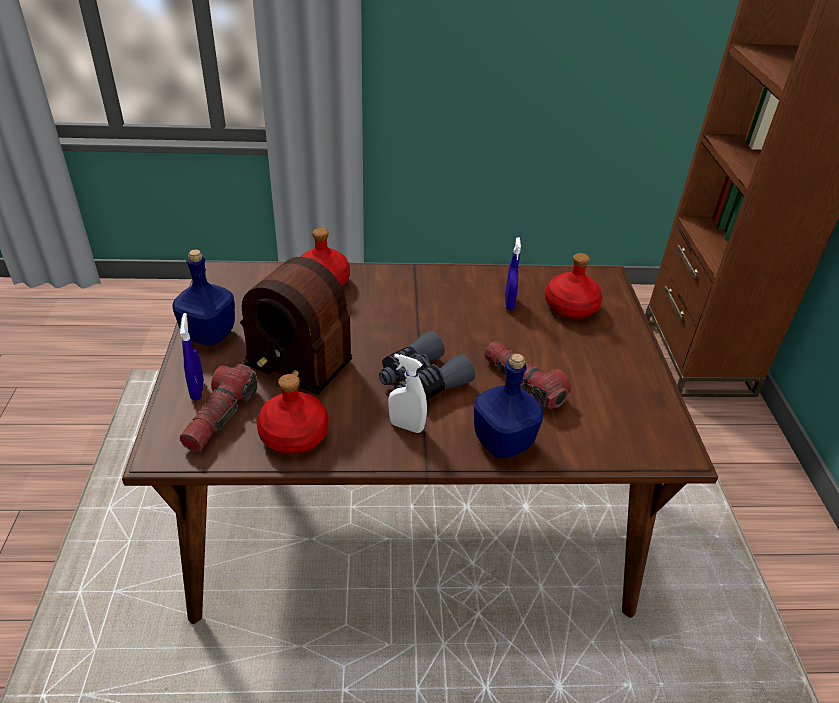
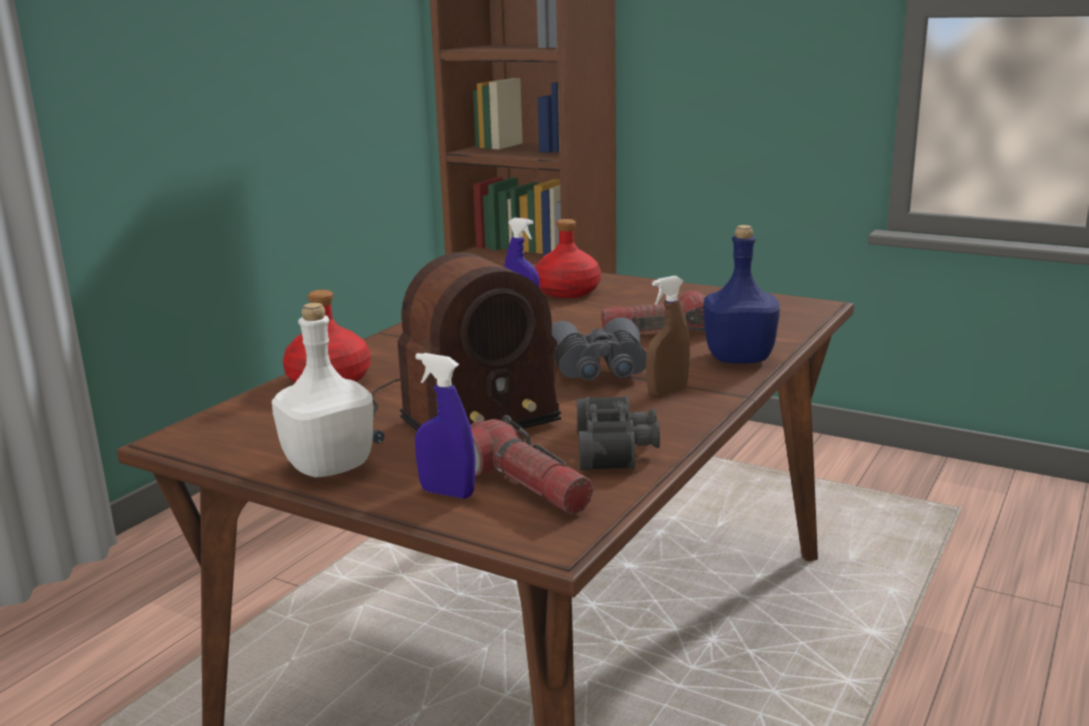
camera: 55 degrees left, 20 degrees down
blue bottle [172,249,235,345] -> white bottle [272,303,374,478]
red bottle [257,374,329,454] -> black binoculars [577,396,660,470]
white spray bottle [388,354,427,433] -> brown spray bottle [646,276,690,396]

